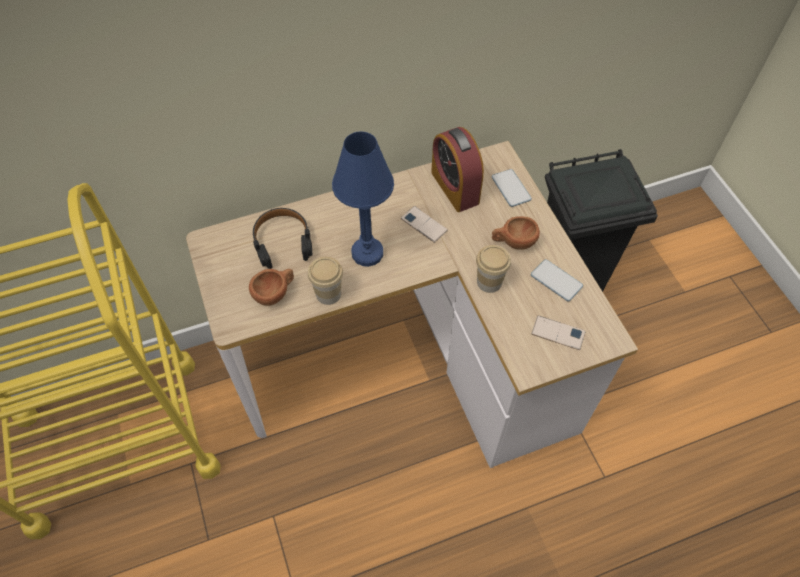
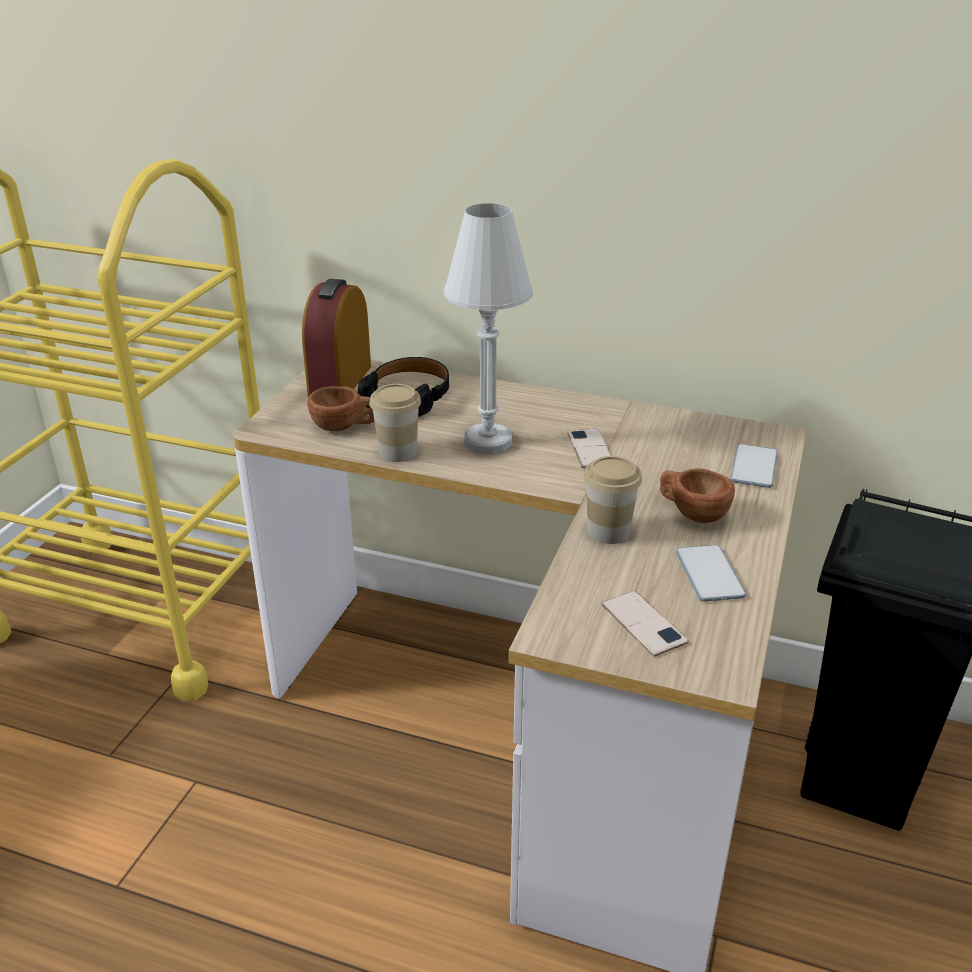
camera: 40 degrees right, 25 degrees down
blue table lamp [332,131,394,267] -> white table lamp [443,203,533,454]
alarm clock [431,127,484,212] -> alarm clock moved to [302,279,371,397]

